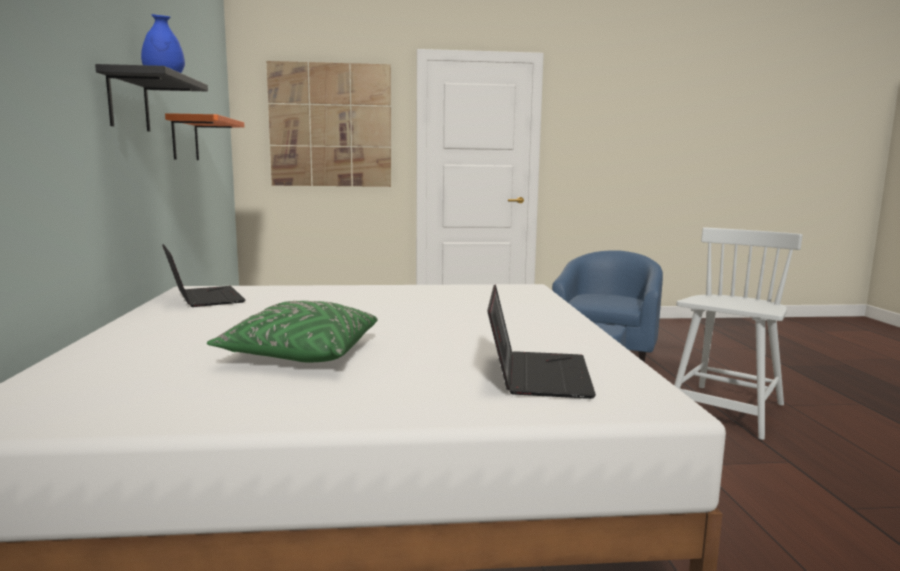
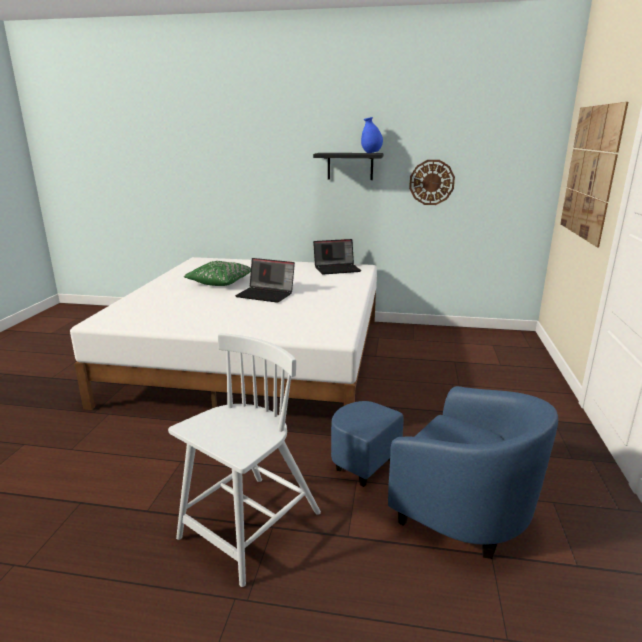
camera: 105 degrees right, 10 degrees up
orange shelf [165,113,244,160] -> wall clock [409,160,455,205]
laptop [487,284,596,399] -> laptop moved to [235,258,295,303]
white chair [674,227,803,440] -> white chair turned 105 degrees counterclockwise [168,333,321,587]

